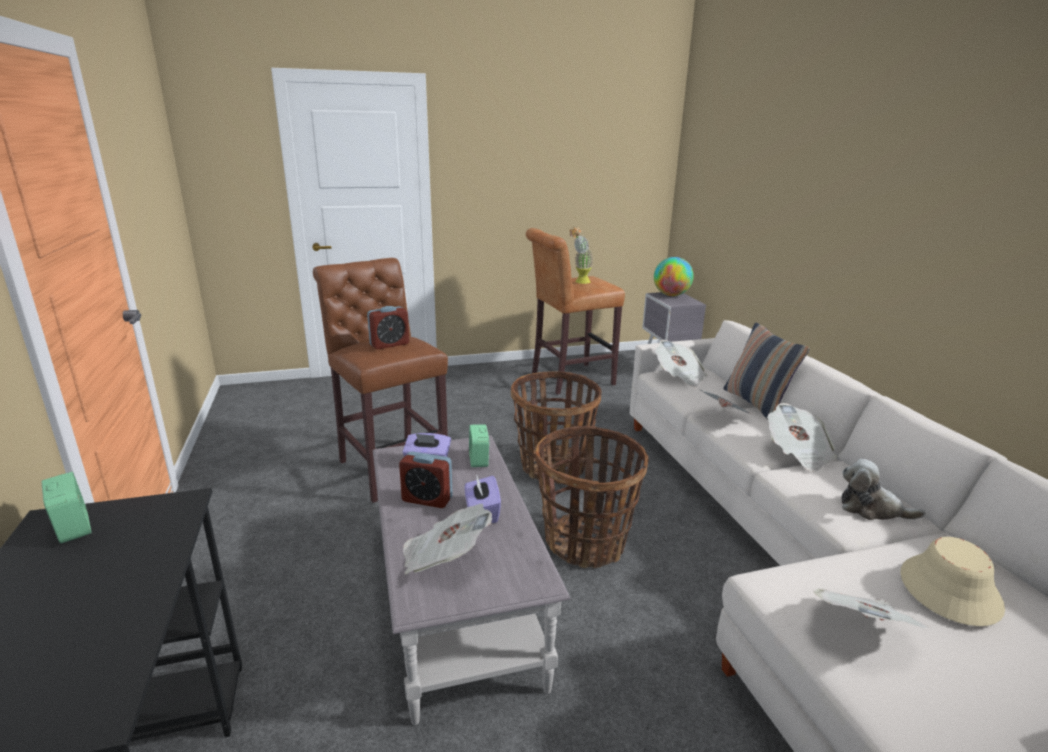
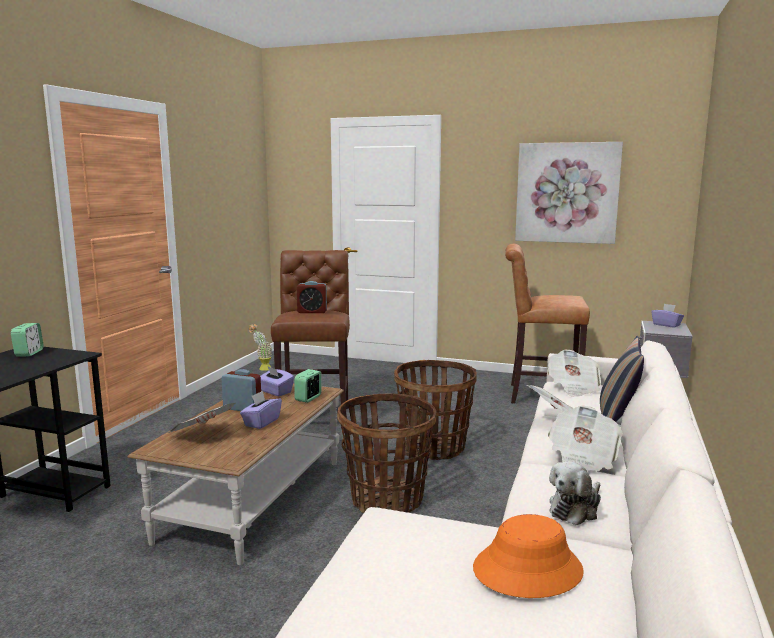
camera: 35 degrees right, 10 degrees down
grey coffee table [373,435,571,725] -> brown coffee table [128,383,344,565]
alarm clock [399,451,453,508] -> alarm clock turned 150 degrees clockwise [221,369,261,411]
potted plant [570,227,593,284] -> potted plant moved to [249,324,272,371]
globe [654,257,694,296] -> purple tissue box [651,304,684,328]
newspaper [814,588,929,628] -> none
plush toy [841,459,925,520] -> plush toy turned 105 degrees counterclockwise [549,461,601,525]
beige hat [900,537,1005,626] -> orange hat [473,514,584,598]
none -> picture [515,142,623,244]

